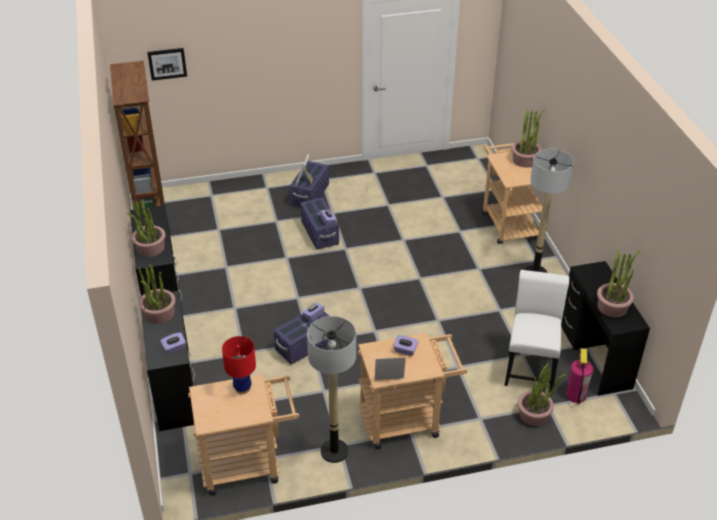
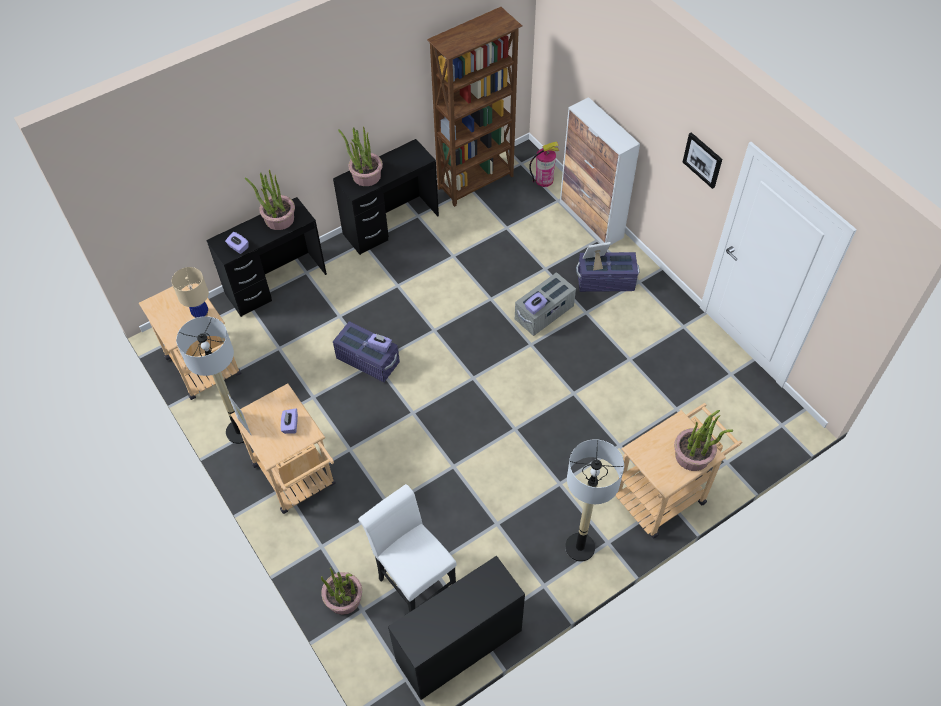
camera: 70 degrees right, 15 degrees up
picture [147,48,187,81] -> picture moved to [683,132,722,189]
red table lamp [222,336,256,394] -> beige table lamp [172,267,209,318]
purple storage box [300,197,339,250] -> grey storage box [515,272,576,336]
white chair [504,270,570,391] -> white chair turned 120 degrees counterclockwise [358,484,457,612]
fire extinguisher [566,348,593,404] -> fire extinguisher moved to [529,142,559,187]
potted plant [597,250,641,317] -> none
none -> cabinet [560,97,640,245]

